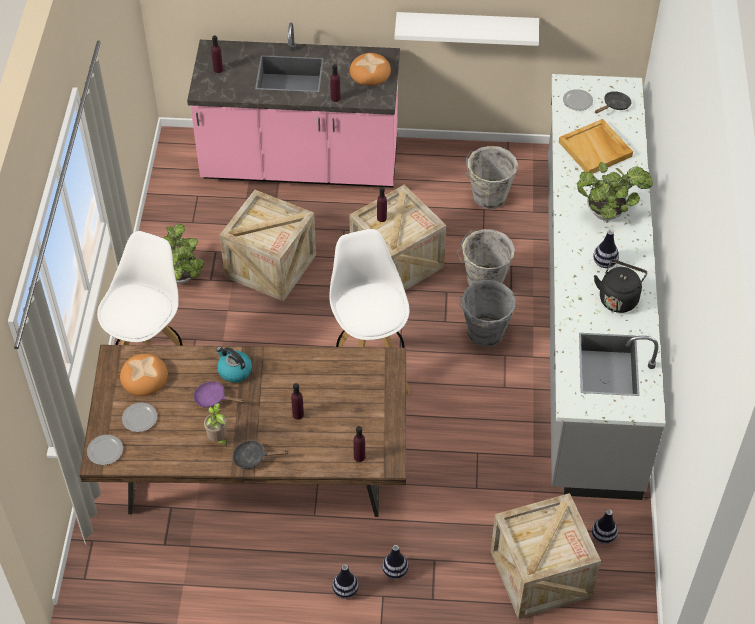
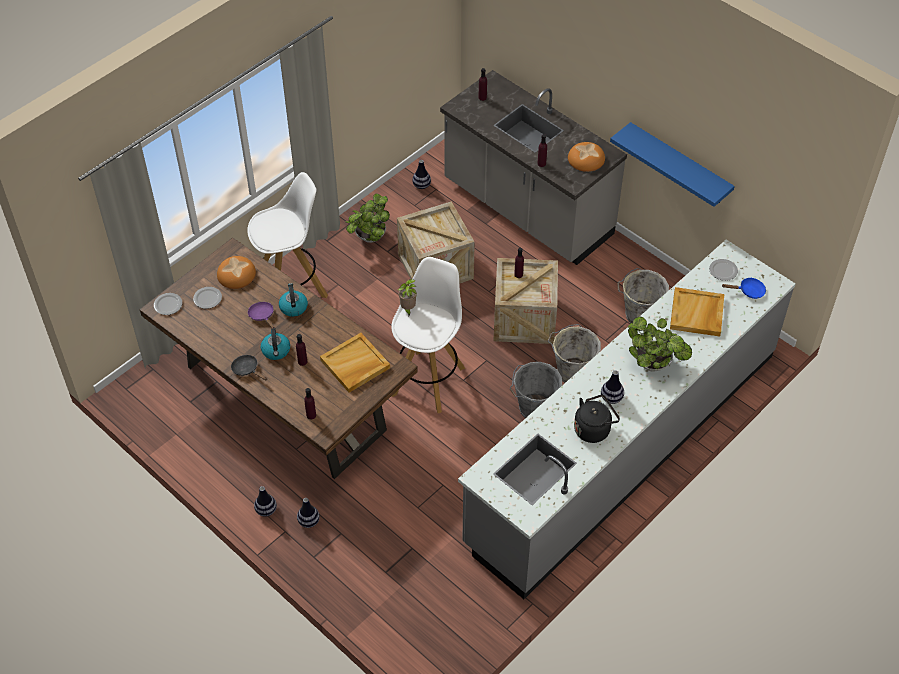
camera: 40 degrees right, 0 degrees up
pink counter [187,22,400,188] -> grey counter [440,70,627,265]
potted plant [204,403,227,447] -> potted plant moved to [398,279,417,317]
white shelf [395,12,539,46] -> blue shelf [610,122,735,207]
crate [490,493,601,619] -> none
vase [592,509,618,544] -> vase moved to [412,160,431,189]
black frying pan [595,91,631,114] -> blue frying pan [722,278,766,299]
none -> kettle [261,328,290,360]
none -> beige tray [320,333,390,393]

